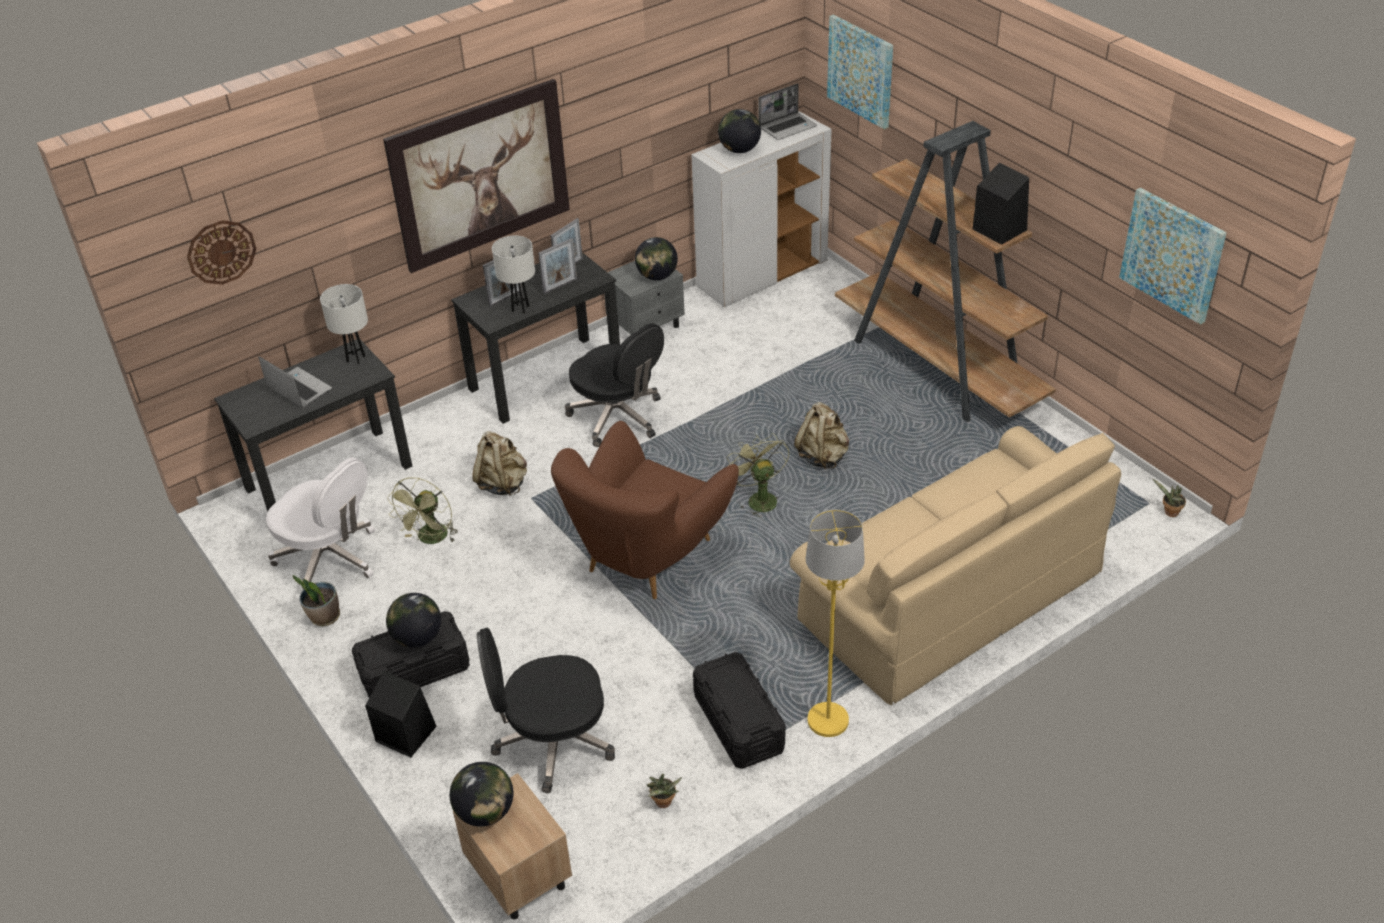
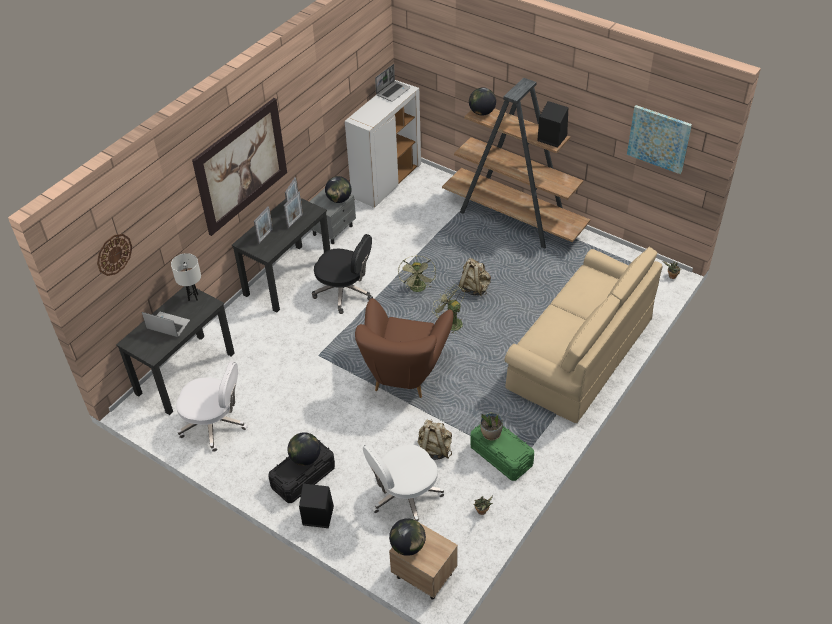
camera: 20 degrees left, 5 degrees up
potted plant [292,575,340,626] -> potted plant moved to [480,413,503,440]
green fan [387,477,458,544] -> green fan moved to [398,256,436,292]
beige backpack [472,431,527,496] -> beige backpack moved to [418,419,452,460]
black office chair [477,628,615,793] -> white office chair [363,443,444,521]
white table lamp [492,236,535,314] -> none
black storage box [693,652,785,769] -> green storage box [470,425,534,481]
globe [718,109,761,153] -> globe moved to [469,88,496,116]
yellow floor lamp [806,510,865,737] -> none
picture [827,14,893,130] -> none

